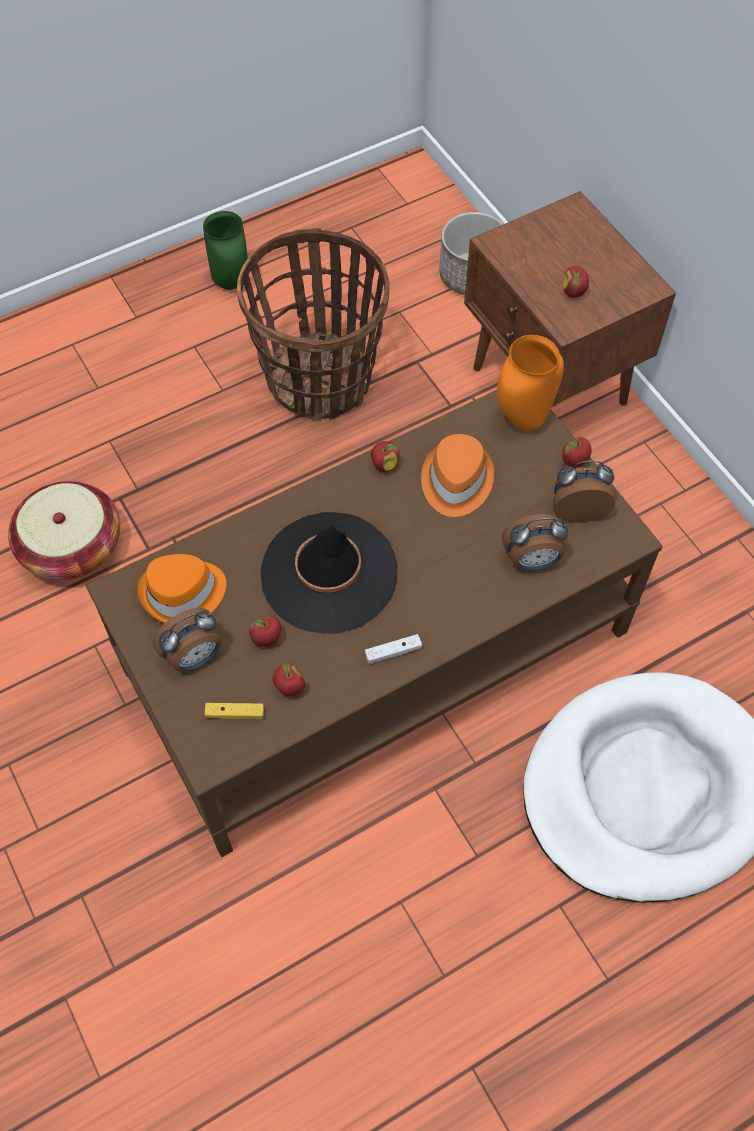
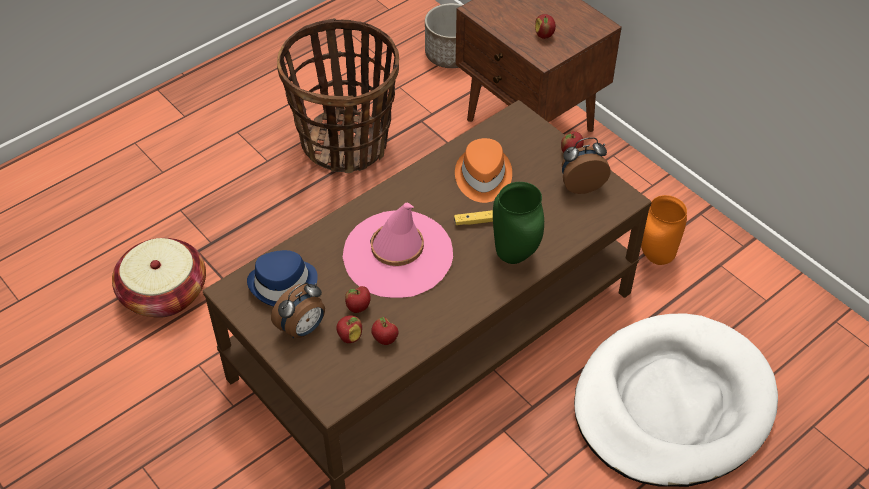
camera: 10 degrees left, 10 degrees down
orange hat [137,554,226,623] -> blue hat [247,250,318,306]
green vase [203,211,248,290] -> green vase moved to [493,182,544,264]
yellow game controller [204,703,264,719] -> yellow game controller moved to [454,210,493,225]
black hat [261,512,398,634] -> pink hat [343,203,453,298]
white game controller [365,634,422,664] -> none
apple [371,441,400,472] -> apple moved to [336,315,362,343]
orange vase [497,335,564,430] -> orange vase moved to [641,195,687,265]
alarm clock [502,514,568,570] -> none

